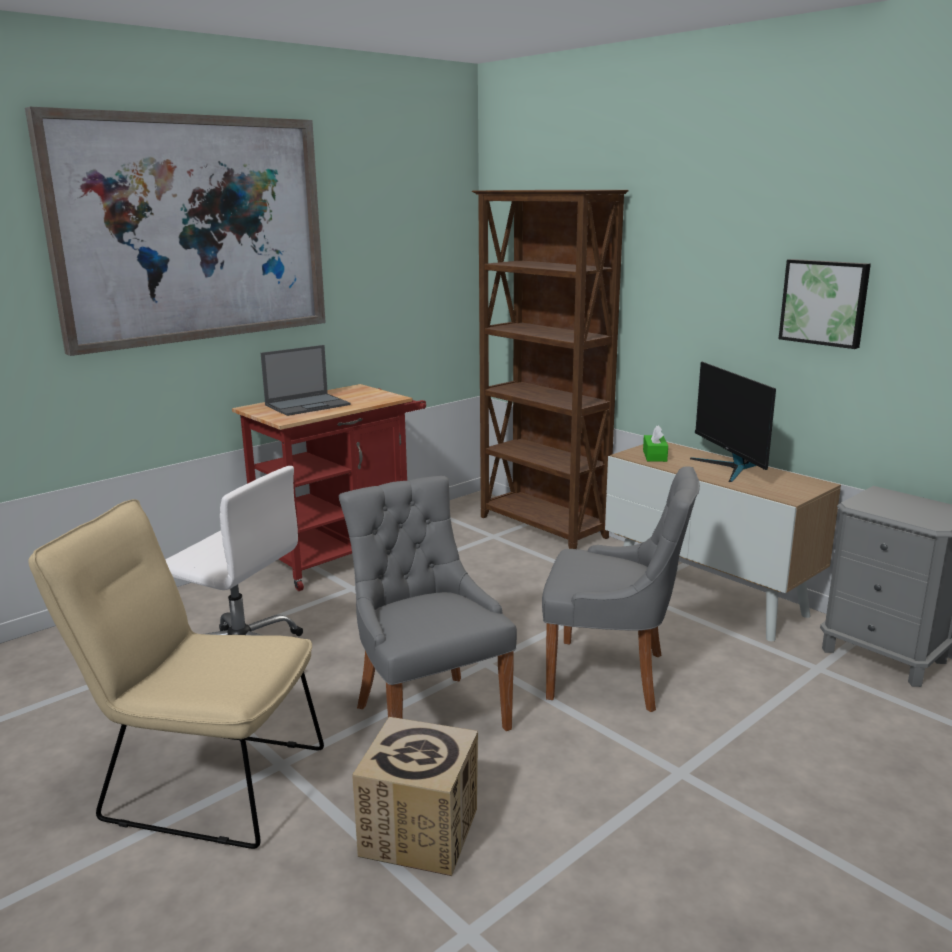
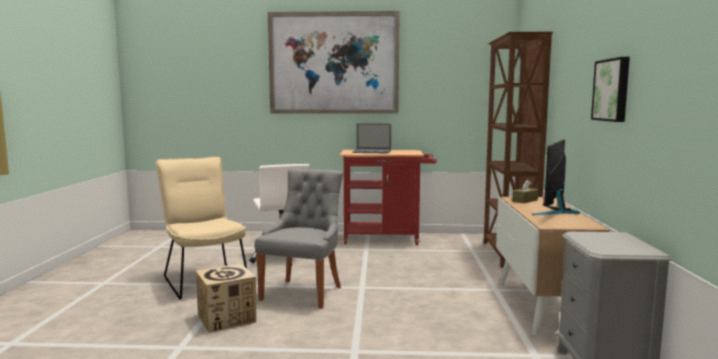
camera: 45 degrees right, 10 degrees down
grey chair [542,466,700,712] -> none
green tissue box [643,425,668,462] -> brown tissue box [512,179,538,203]

